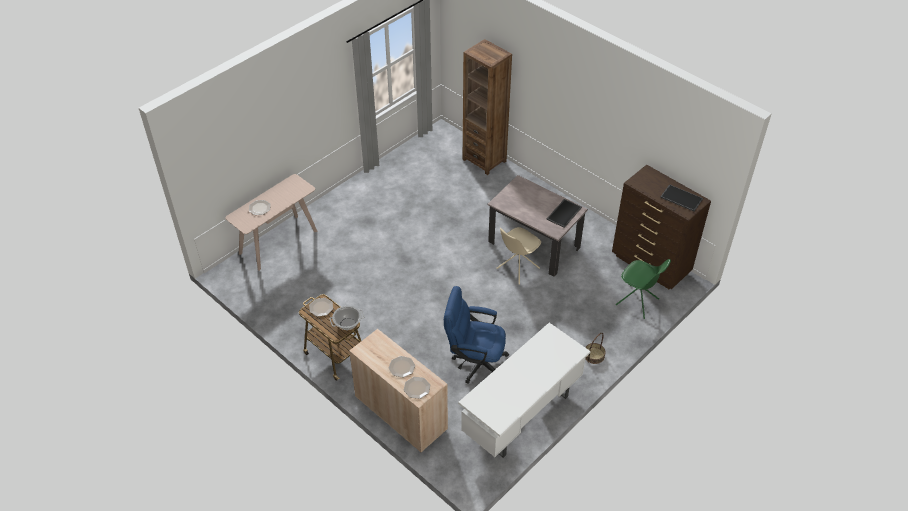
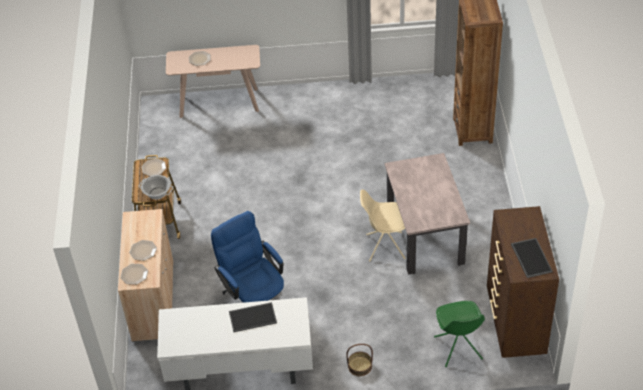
camera: 45 degrees right, 0 degrees up
tray [546,199,582,228] -> tray moved to [229,302,277,332]

